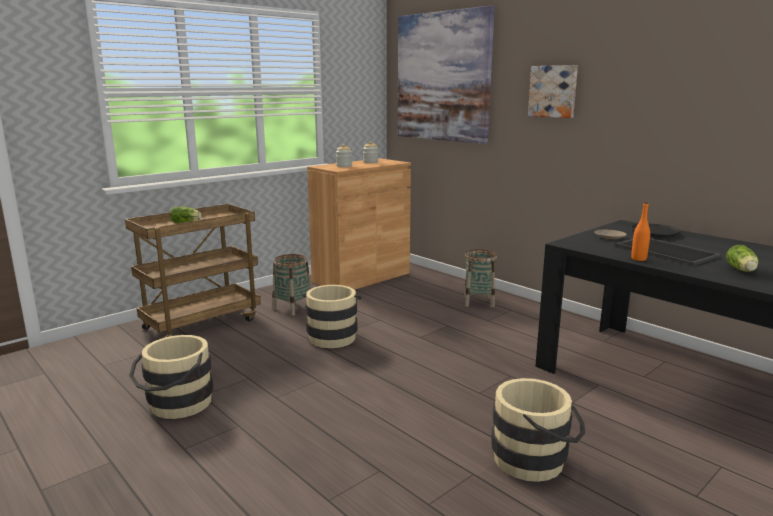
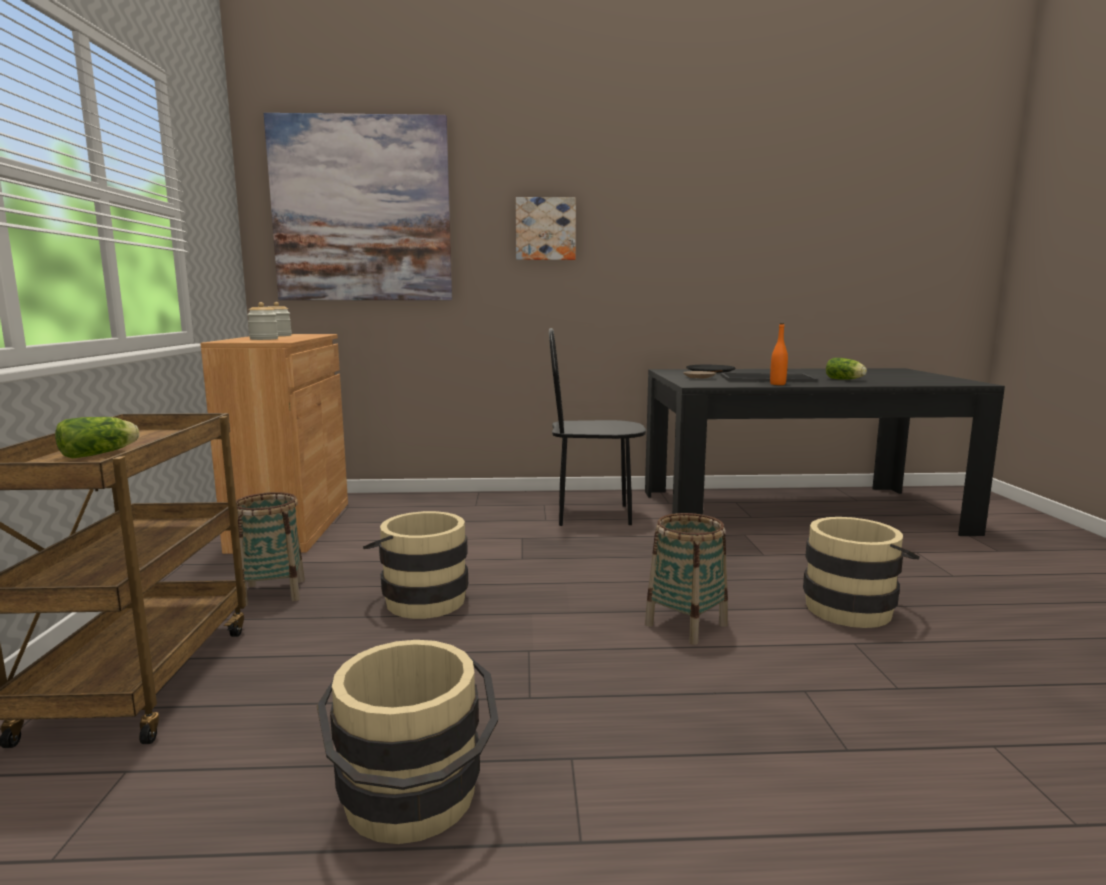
camera: 50 degrees left, 5 degrees down
basket [464,249,497,307] -> basket moved to [645,513,728,645]
none -> black chair [549,328,646,526]

